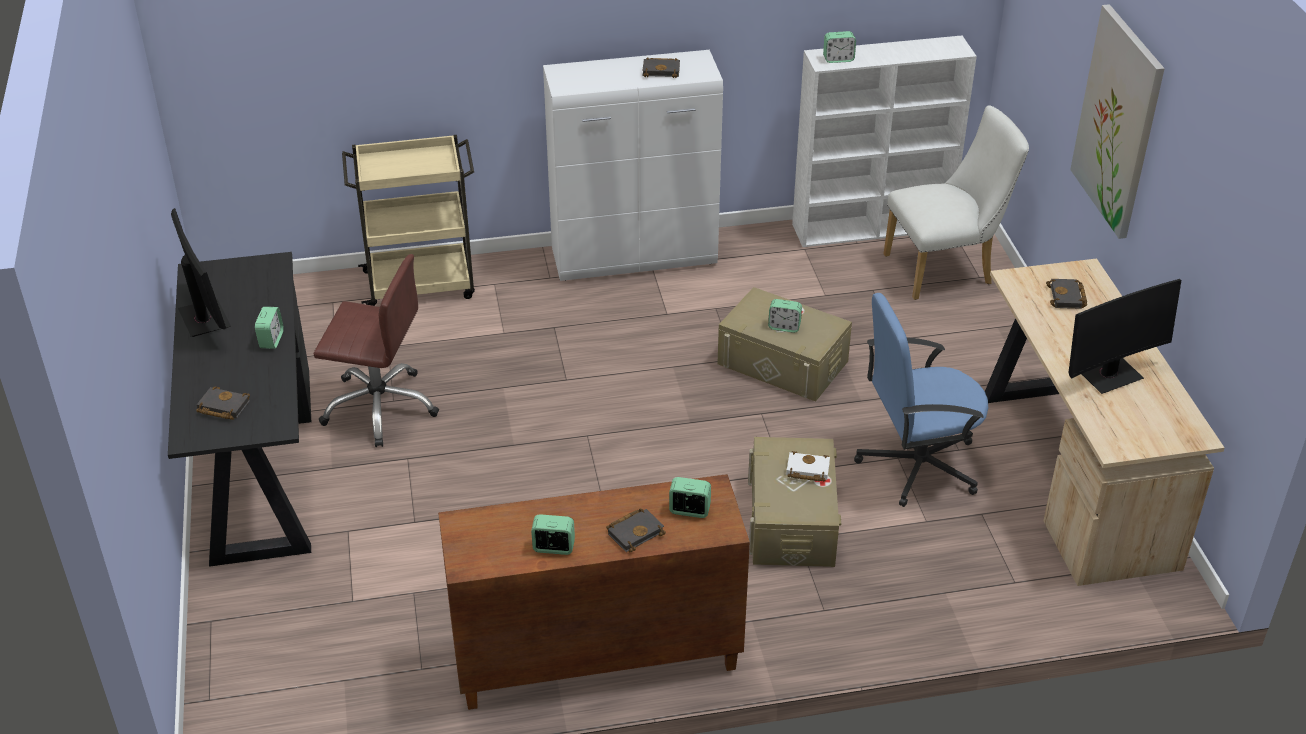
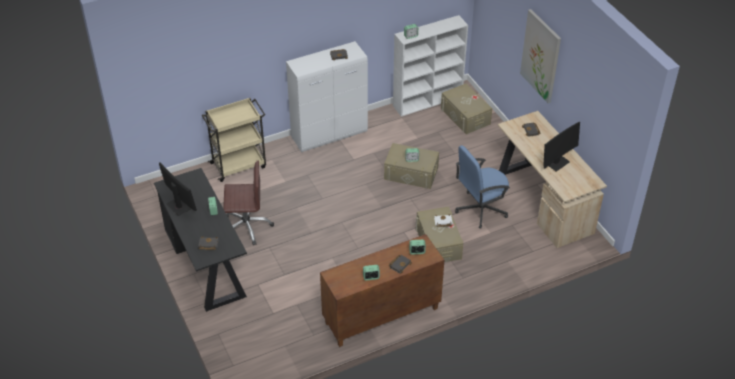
camera: 15 degrees left, 5 degrees up
white chair [883,105,1029,300] -> beige storage box [441,84,492,135]

